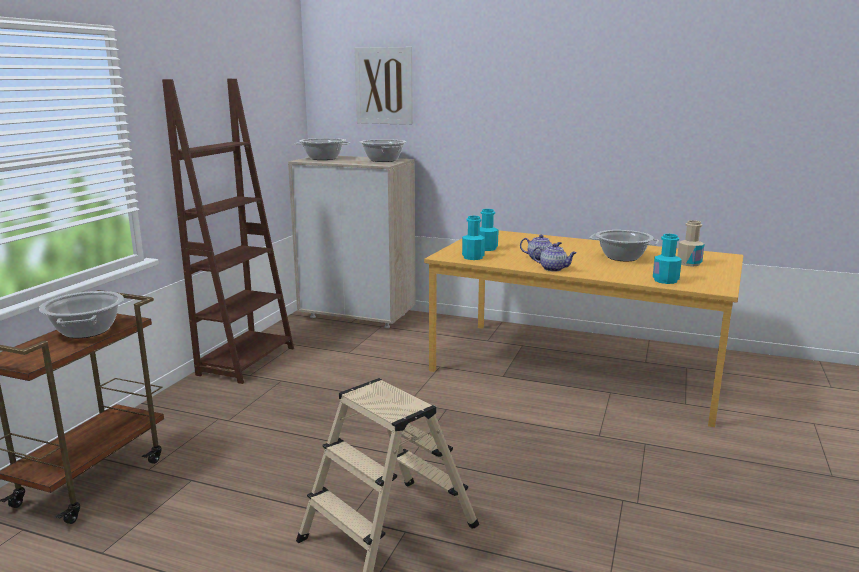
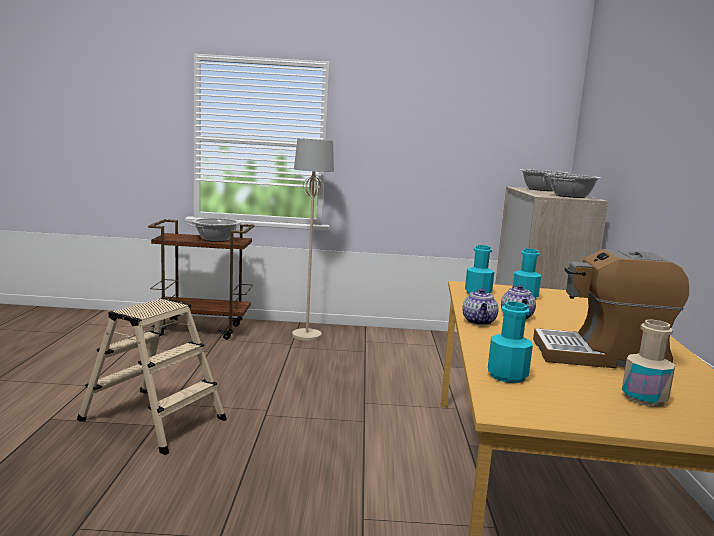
camera: 70 degrees right, 5 degrees down
brown bookcase [162,79,294,384] -> none
picture [354,47,413,125] -> none
cooking pot [590,230,659,261] -> coffee machine [533,249,689,368]
none -> beige floor lamp [292,139,334,341]

